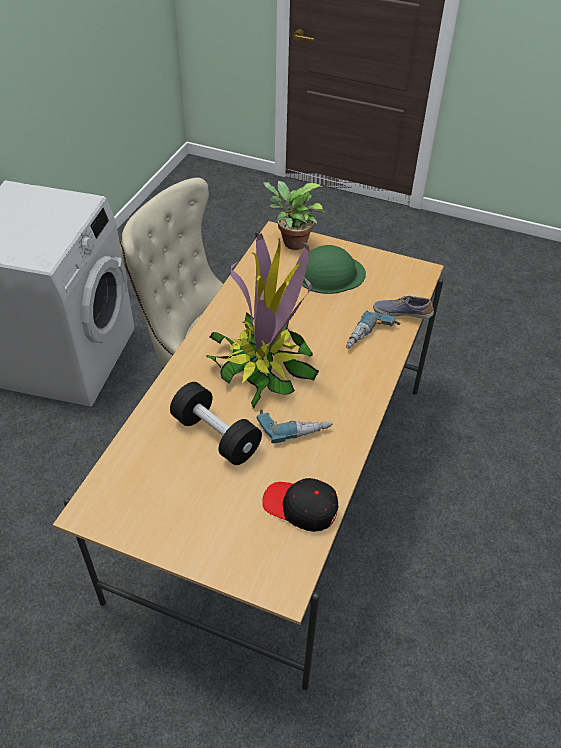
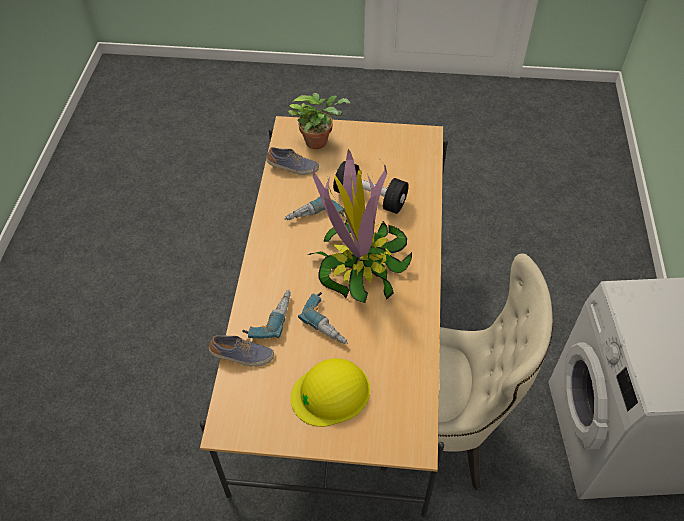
camera: 165 degrees right, 5 degrees up
black cap [262,478,338,532] -> shoe [266,147,319,175]
potted plant [263,181,325,250] -> potted plant moved to [288,93,351,149]
green hard hat [302,245,366,294] -> yellow hard hat [290,358,370,427]
none -> power drill [298,292,348,344]

